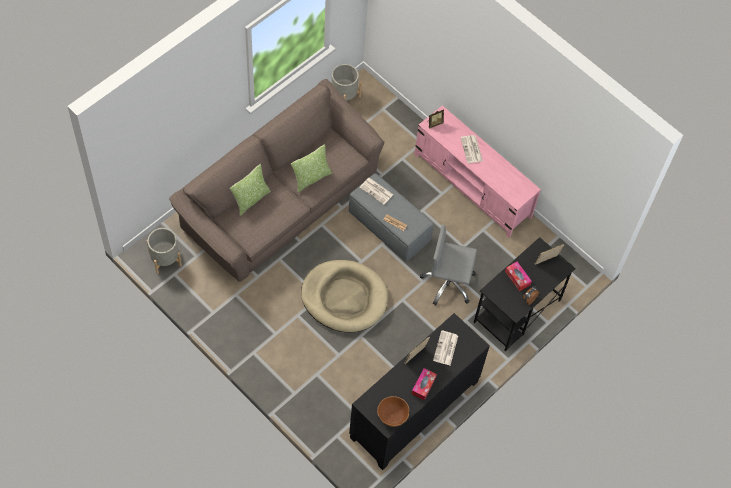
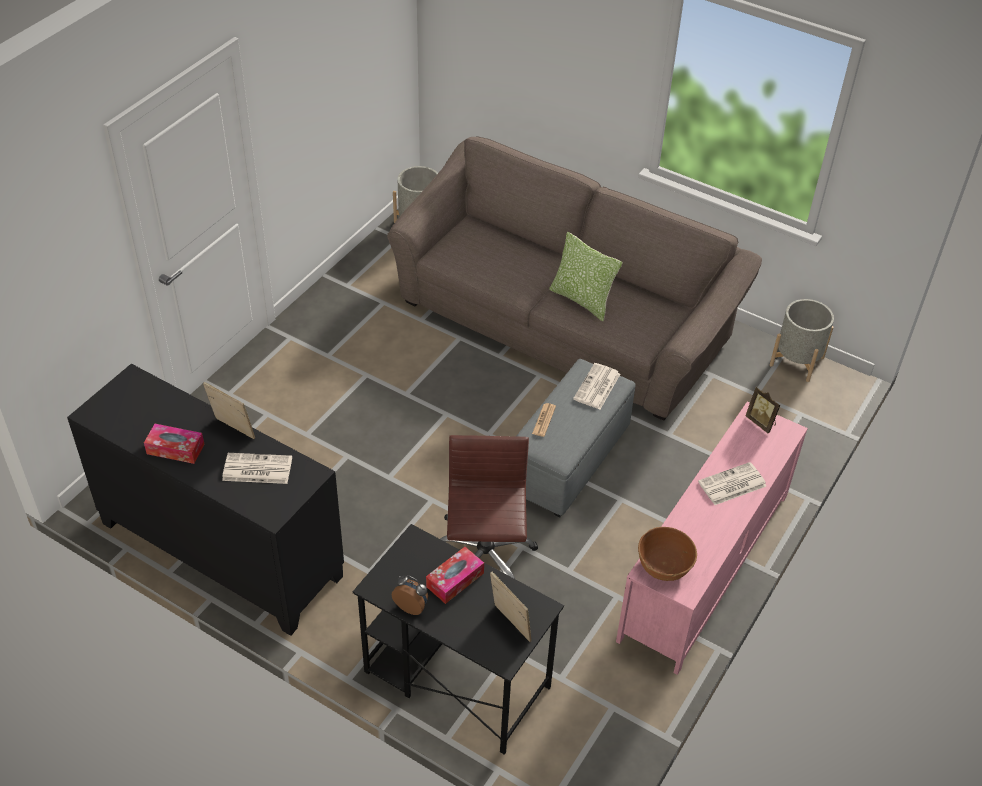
camera: 80 degrees right, 15 degrees down
pillow [230,164,271,216] -> none
beige dog bed [301,260,388,332] -> none
brown bowl [377,396,409,427] -> brown bowl moved to [638,527,697,581]
grey office chair [420,224,477,305] -> brown office chair [440,435,538,579]

